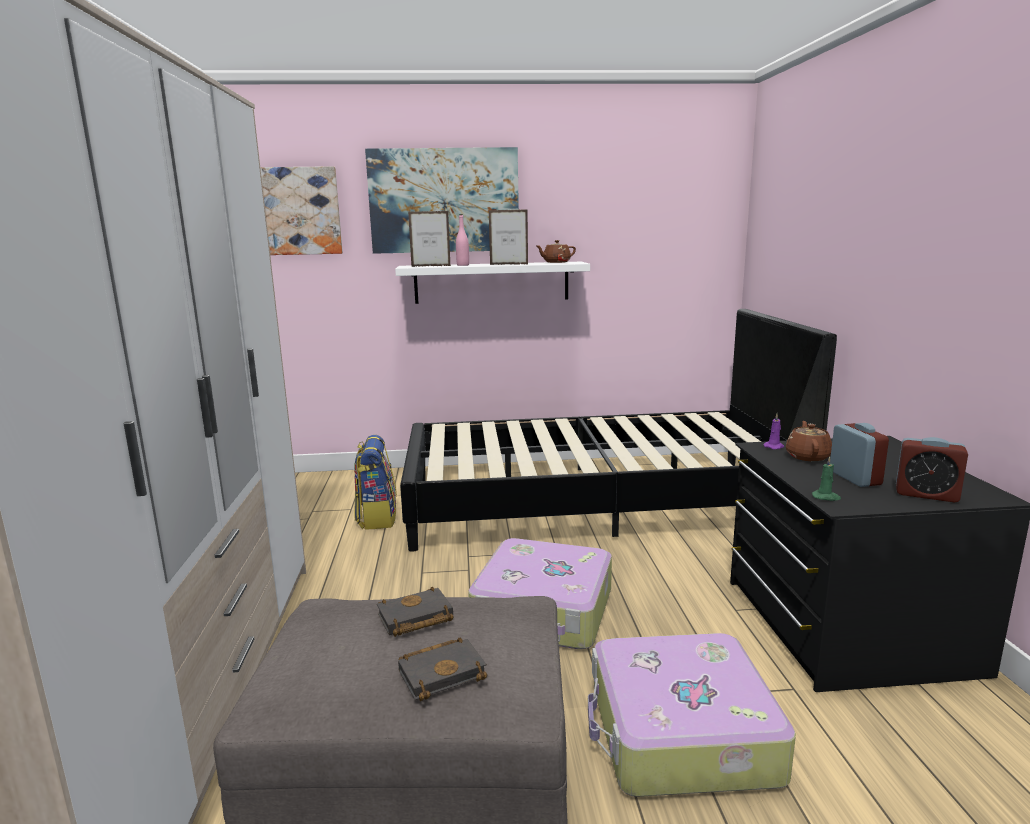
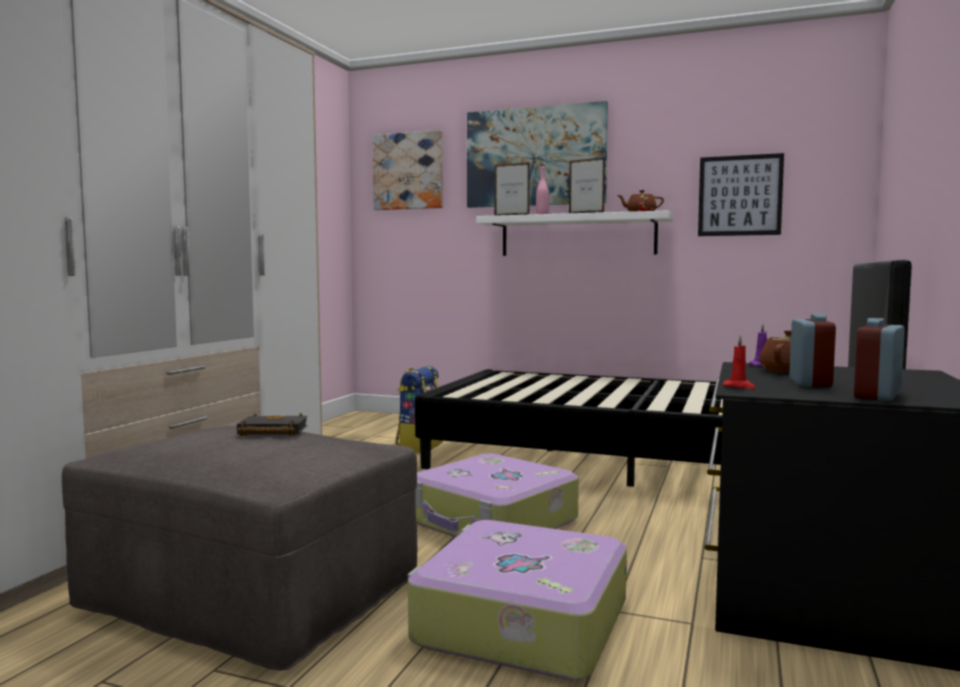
camera: 25 degrees right, 10 degrees down
black book [398,638,487,701] -> none
green candle [812,456,841,501] -> red candle [723,335,756,389]
alarm clock [896,437,968,503] -> alarm clock turned 75 degrees clockwise [854,318,905,401]
none -> picture [698,153,784,236]

